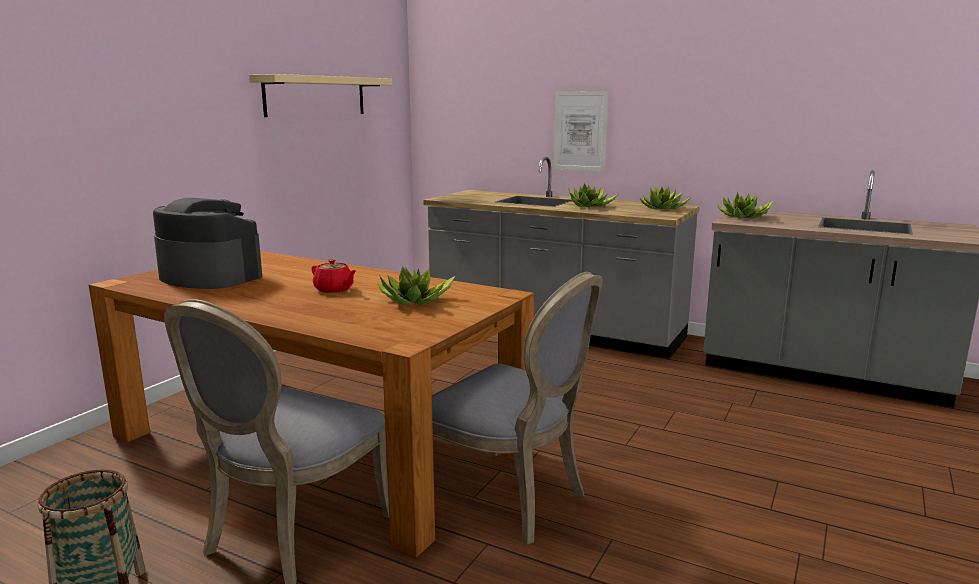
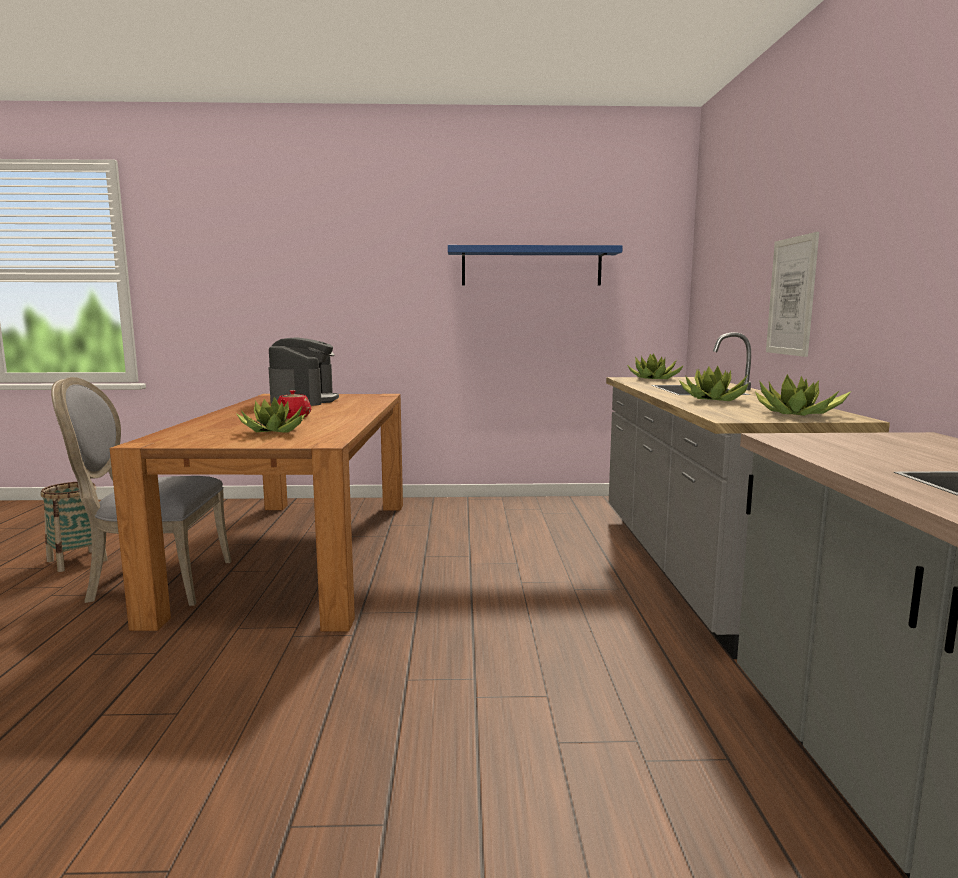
camera: 60 degrees right, 5 degrees down
beige shelf [249,74,392,117] -> blue shelf [448,245,623,286]
grey chair [432,272,602,544] -> none
potted plant [717,191,773,219] -> potted plant moved to [627,353,684,379]

